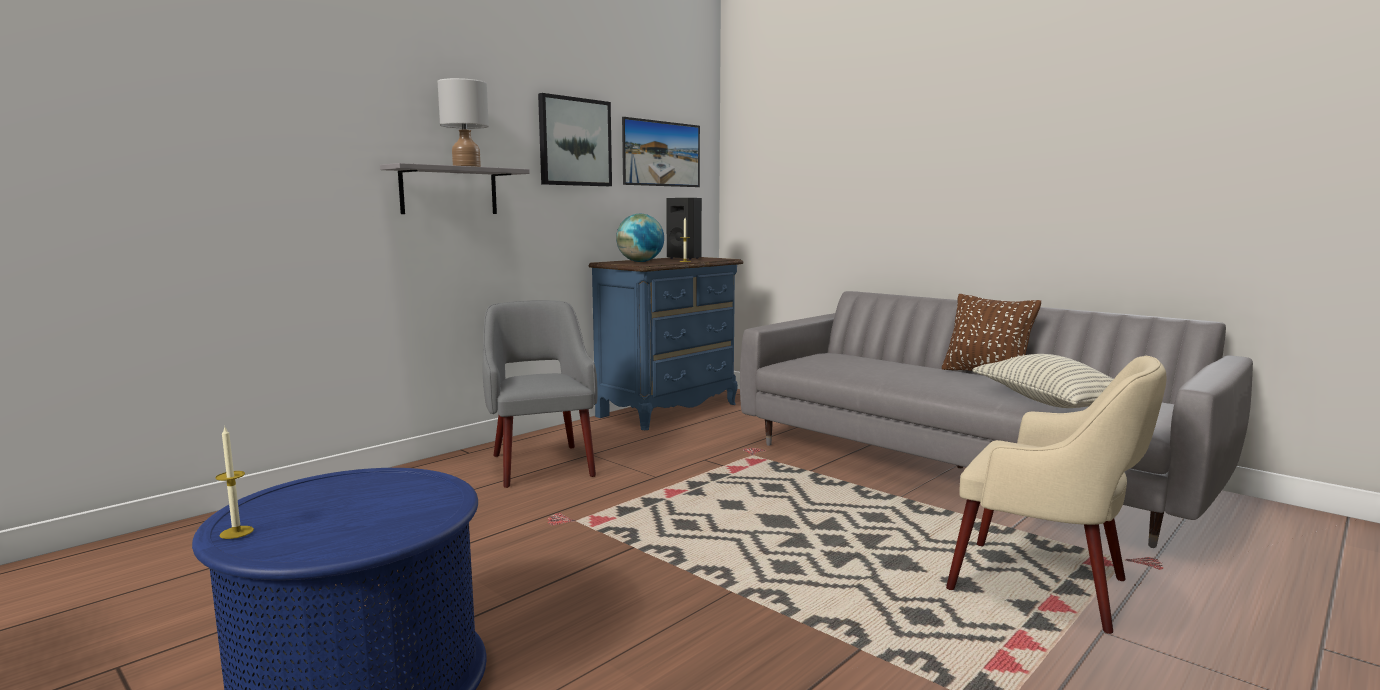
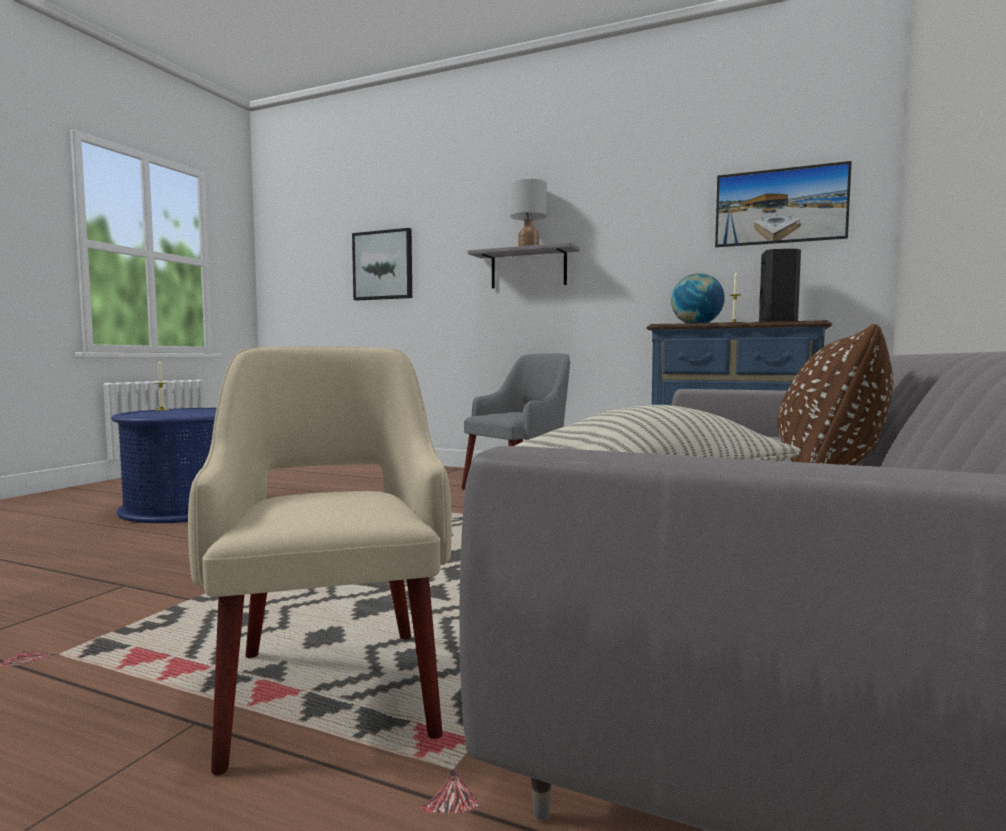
camera: 70 degrees right, 5 degrees down
picture [538,93,612,186] -> picture moved to [352,228,412,301]
beige armchair [946,356,1166,634] -> beige armchair turned 150 degrees clockwise [188,346,452,775]

